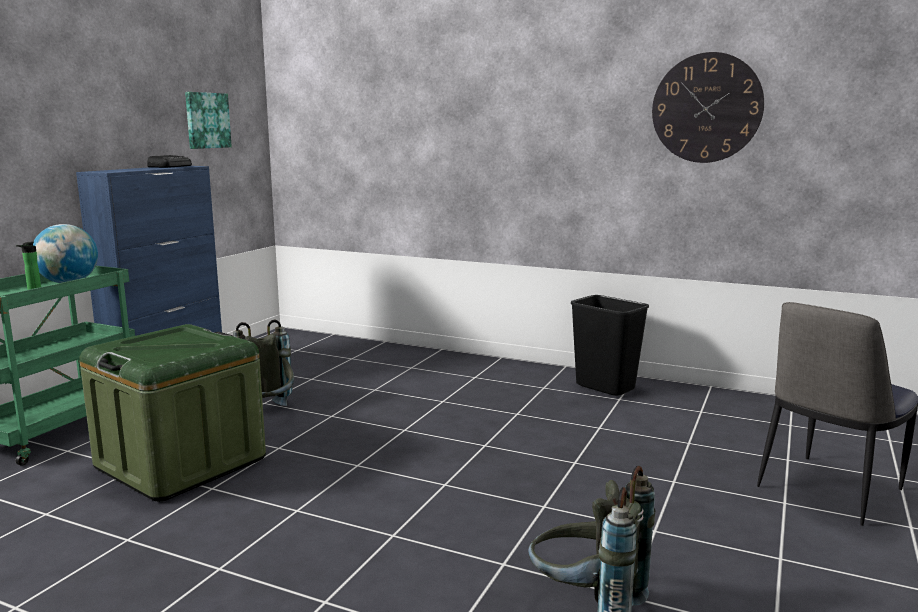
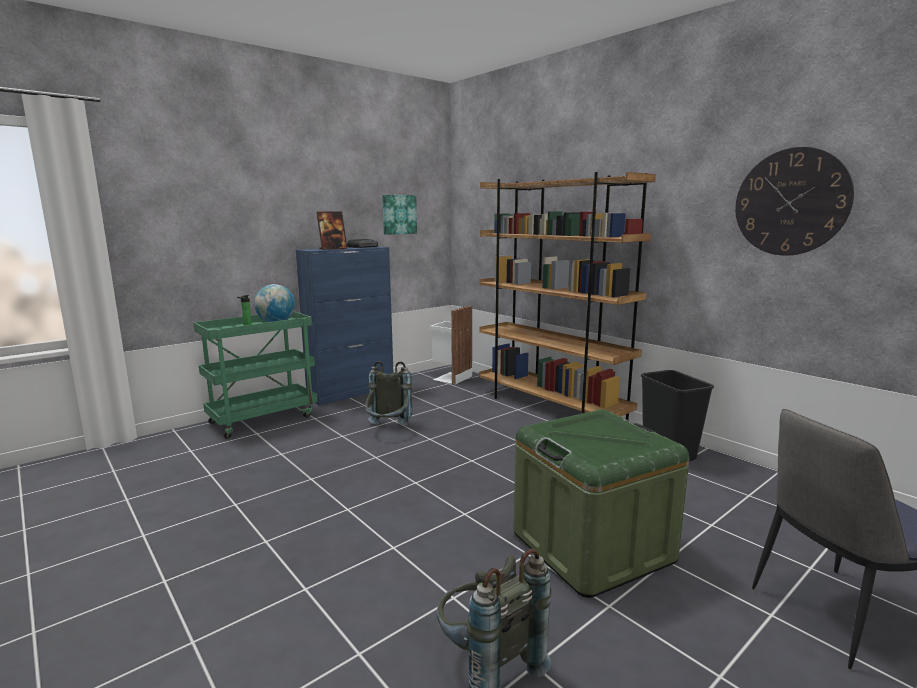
camera: 25 degrees right, 0 degrees up
green storage box [79,324,266,501] -> green storage box moved to [513,410,689,598]
none -> picture frame [316,212,347,250]
none -> white trash can [430,306,472,384]
none -> brown bookcase [479,172,656,420]

